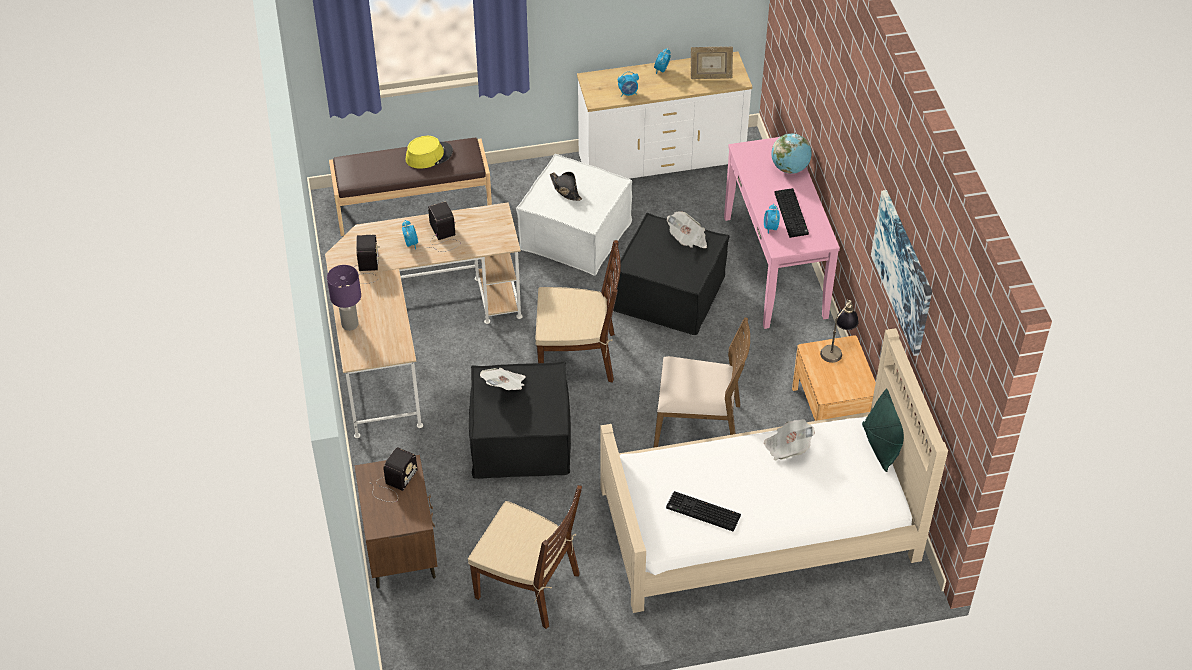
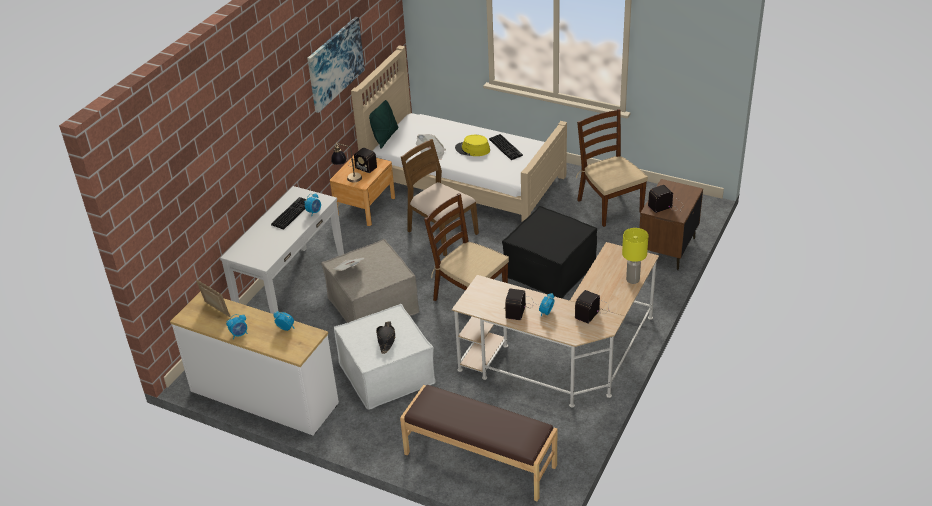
camera: 140 degrees left, 10 degrees down
purple table lamp [327,265,361,331] -> yellow table lamp [622,228,648,284]
yellow hat [406,136,453,169] -> yellow hat moved to [455,135,490,156]
newspaper [480,368,526,390] -> none
black ottoman [613,213,730,335] -> beige ottoman [321,239,419,323]
pink console table [724,137,840,329] -> white console table [220,186,344,314]
globe [772,134,812,174] -> none
none -> radio [348,148,377,173]

